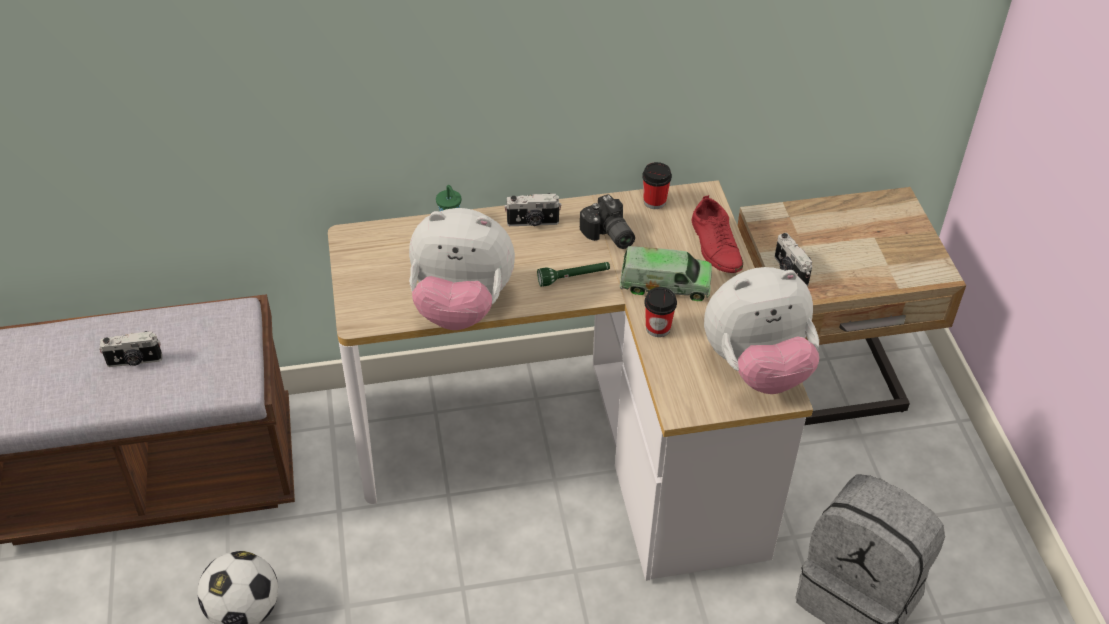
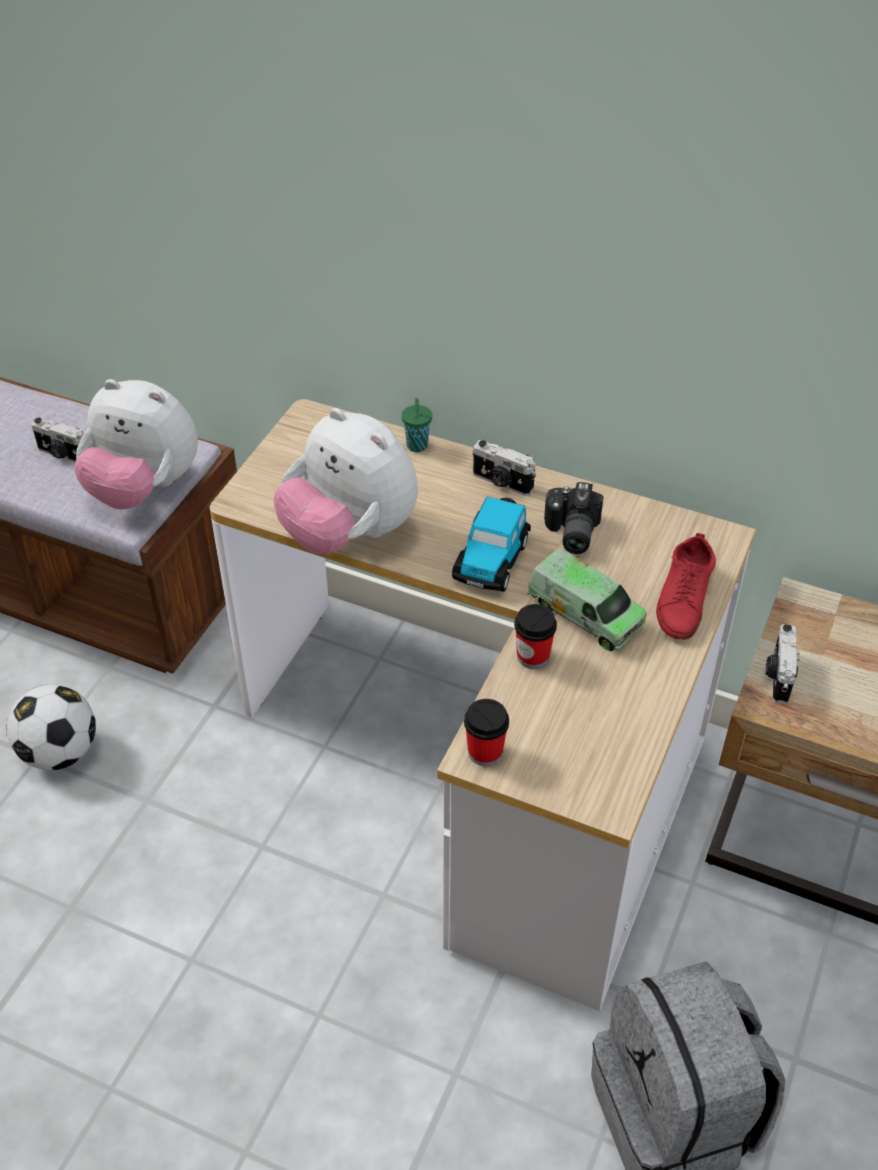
camera: 35 degrees right, 0 degrees up
green flashlight [537,262,610,287] -> toy car [452,497,531,592]
cup [642,162,672,209] -> cup moved to [464,699,509,766]
plush toy [704,267,820,394] -> plush toy moved to [74,379,198,509]

